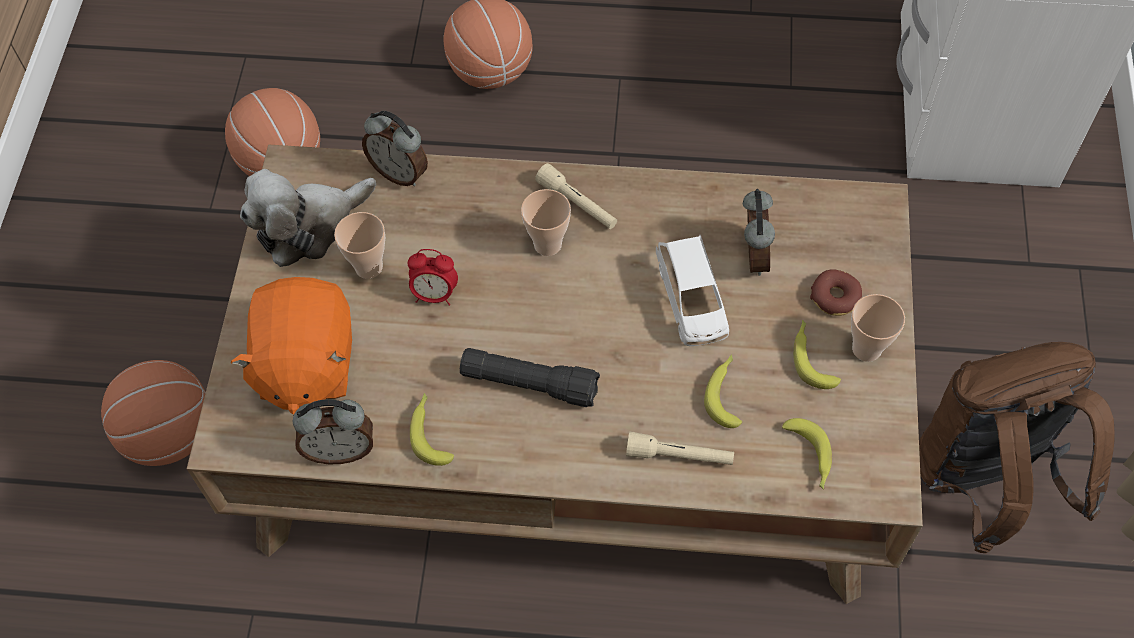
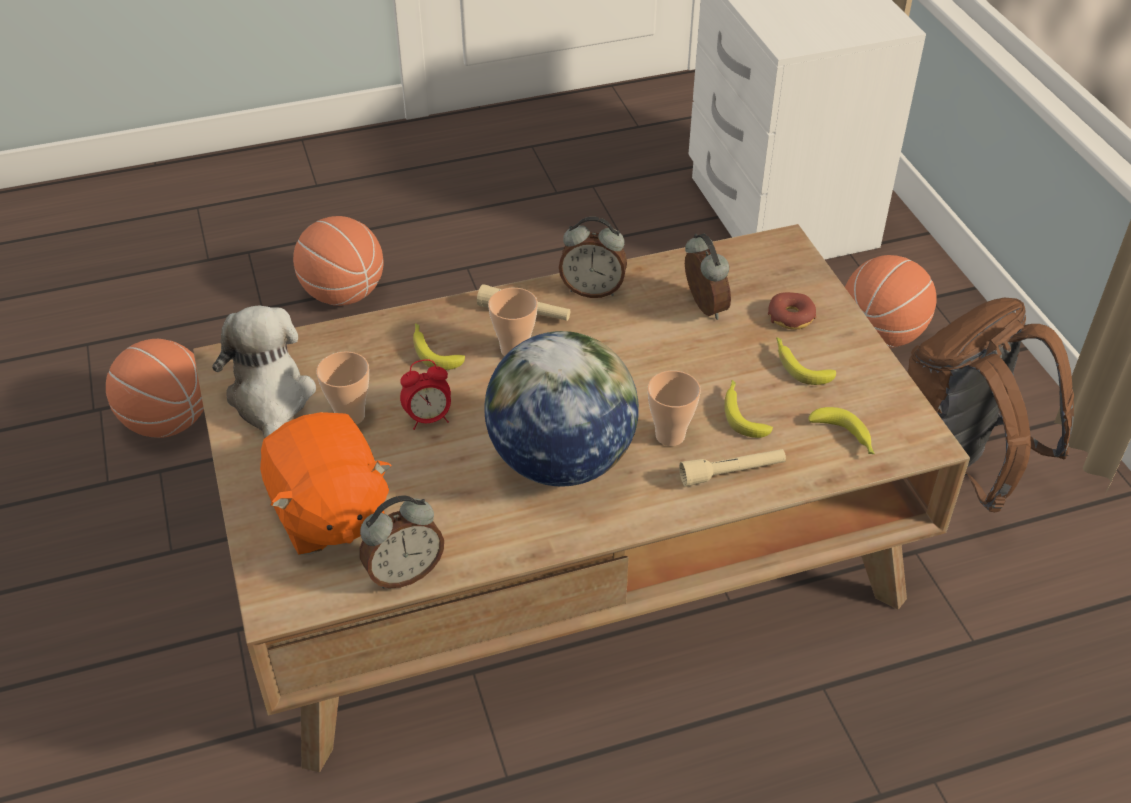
camera: 25 degrees left, 15 degrees down
basketball [101,360,206,466] -> basketball moved to [845,255,937,348]
plush toy [240,169,376,267] -> plush toy turned 135 degrees clockwise [212,306,316,438]
alarm clock [362,111,428,186] -> alarm clock moved to [559,217,627,298]
banana [410,393,454,466] -> banana moved to [413,323,465,370]
black flashlight [460,348,600,407] -> globe [484,331,639,487]
white toy car [656,235,729,346] -> none
cup [851,294,905,362] -> cup moved to [648,371,701,446]

